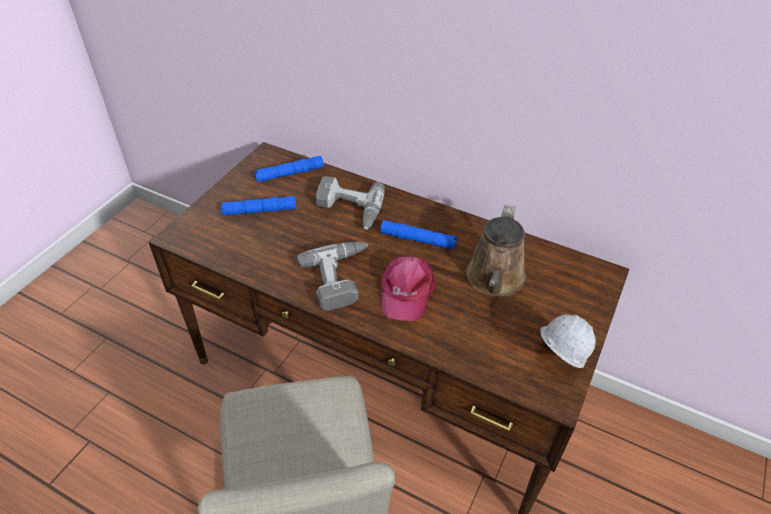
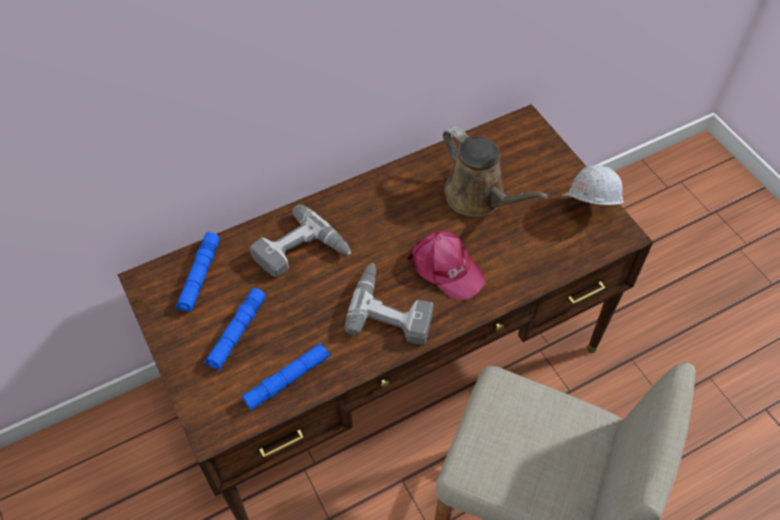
camera: 55 degrees left, 10 degrees up
blue flashlight [380,220,458,250] -> blue flashlight moved to [242,342,331,410]

